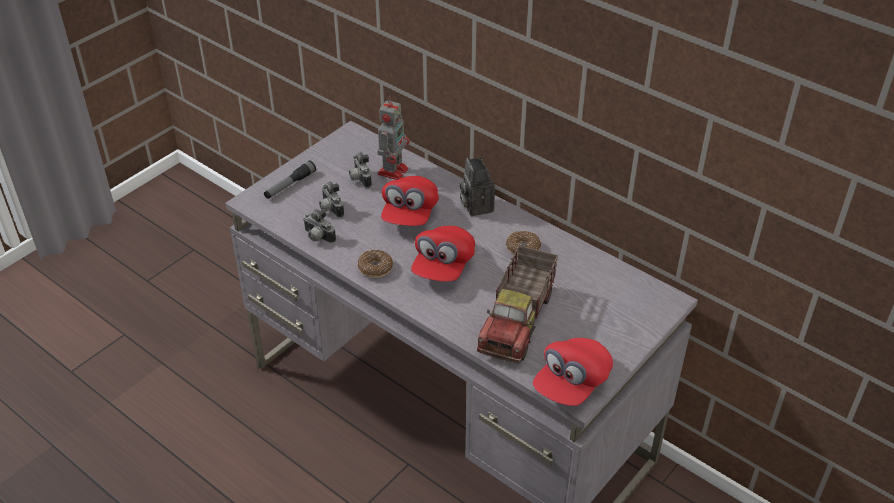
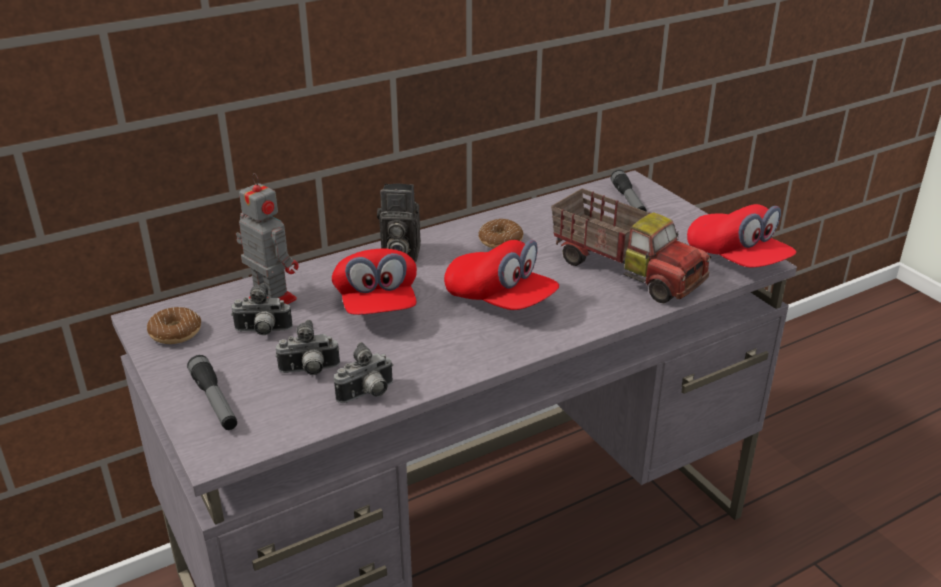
camera: 70 degrees left, 10 degrees down
donut [358,250,393,278] -> donut moved to [147,307,201,344]
red cap [381,176,439,226] -> red cap turned 45 degrees clockwise [332,248,417,315]
none -> flashlight [610,170,647,212]

